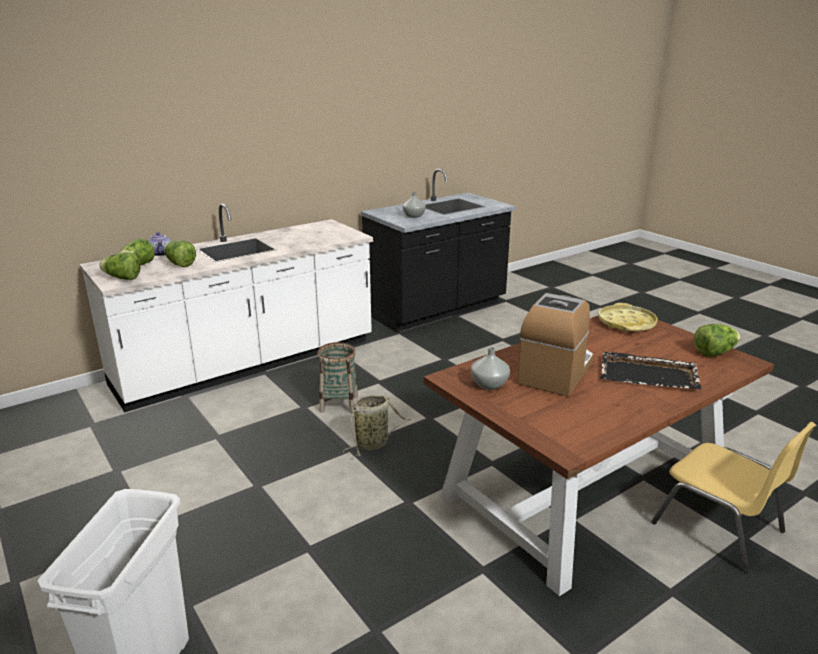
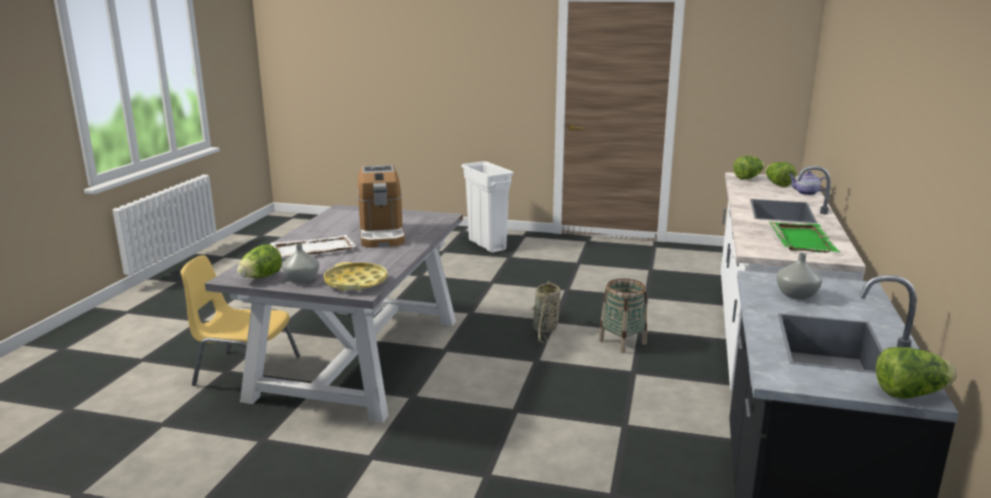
camera: 140 degrees right, 5 degrees down
lettuce [164,240,196,267] -> lettuce moved to [876,347,957,399]
brown dining table [424,316,774,596] -> grey dining table [205,205,463,423]
grey vase [471,347,510,390] -> grey vase moved to [282,244,319,283]
black tray [601,352,701,389] -> white tray [270,235,357,257]
none -> green tray [769,221,840,253]

